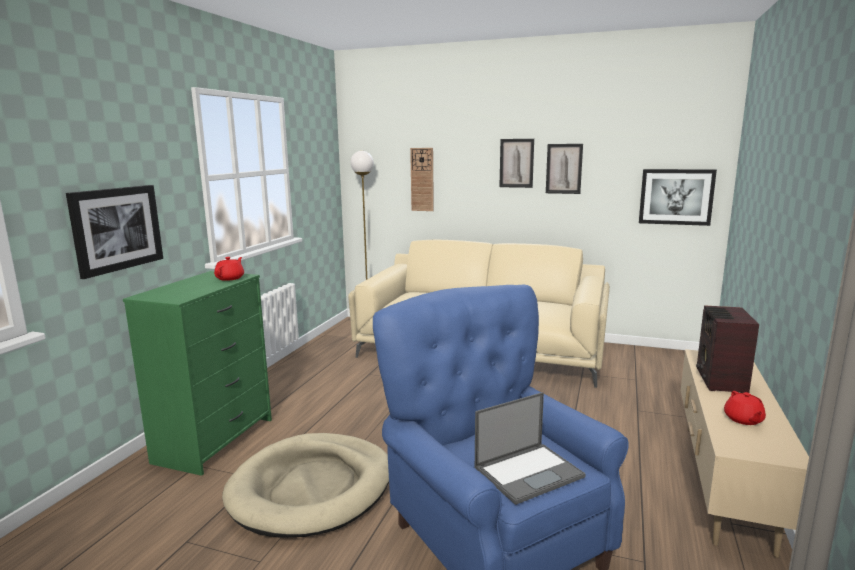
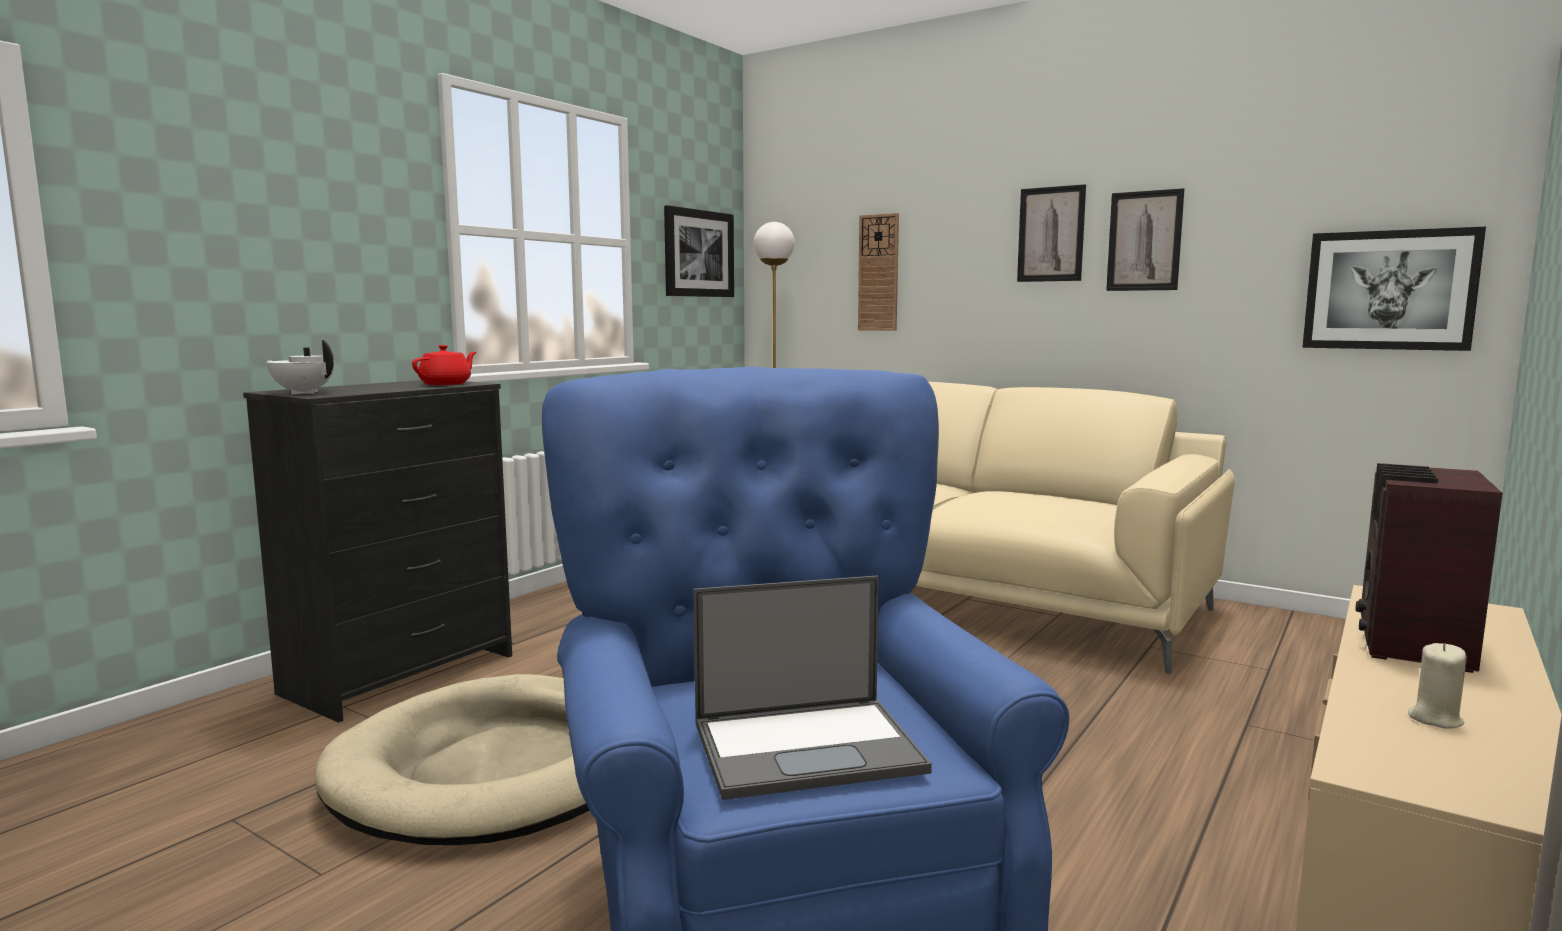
camera: 15 degrees right, 5 degrees down
picture [66,185,163,279] -> picture moved to [664,205,734,297]
green dresser [123,271,272,476] -> black dresser [243,380,512,723]
red teapot [724,391,766,425] -> beige candle [1408,643,1467,729]
none -> white teapot [266,340,334,395]

